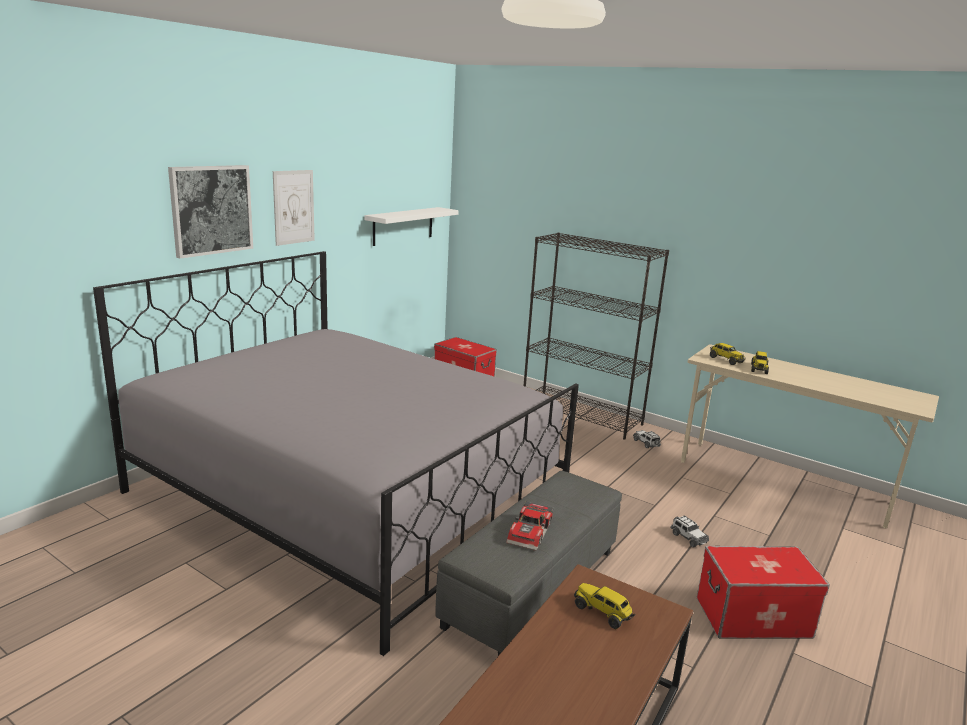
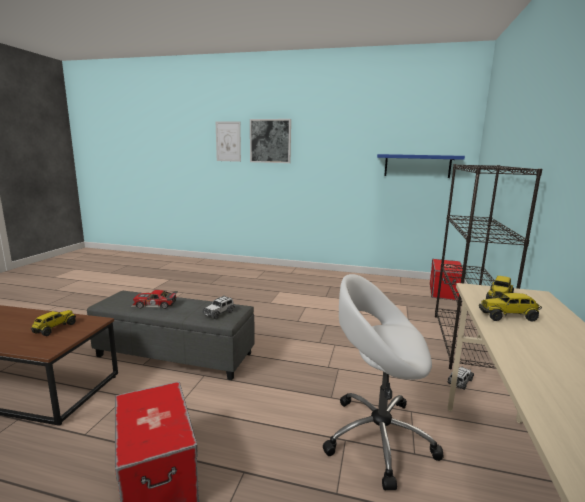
camera: 70 degrees right, 5 degrees down
grey bed [93,251,579,656] -> none
picture [273,170,315,246] -> picture moved to [216,122,241,162]
white shelf [364,207,459,246] -> blue shelf [377,154,465,178]
toy car [671,515,709,547] -> toy car moved to [202,296,235,319]
none -> white office chair [323,274,444,490]

